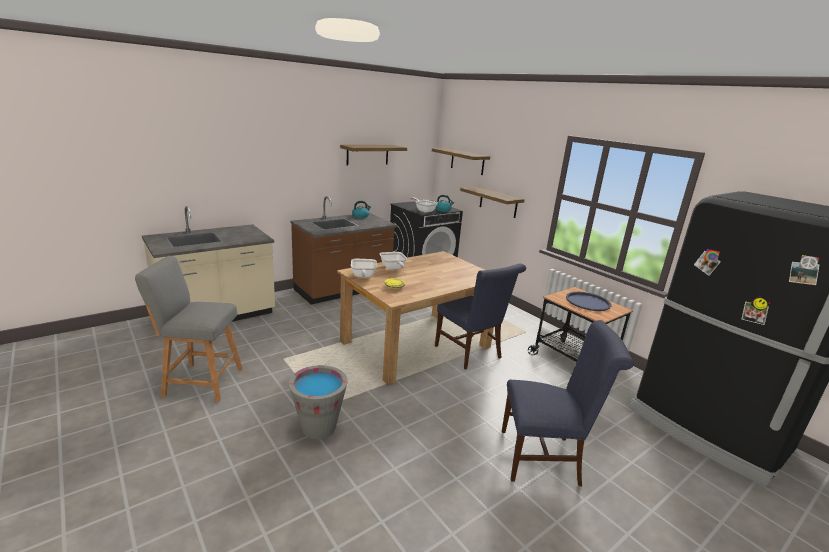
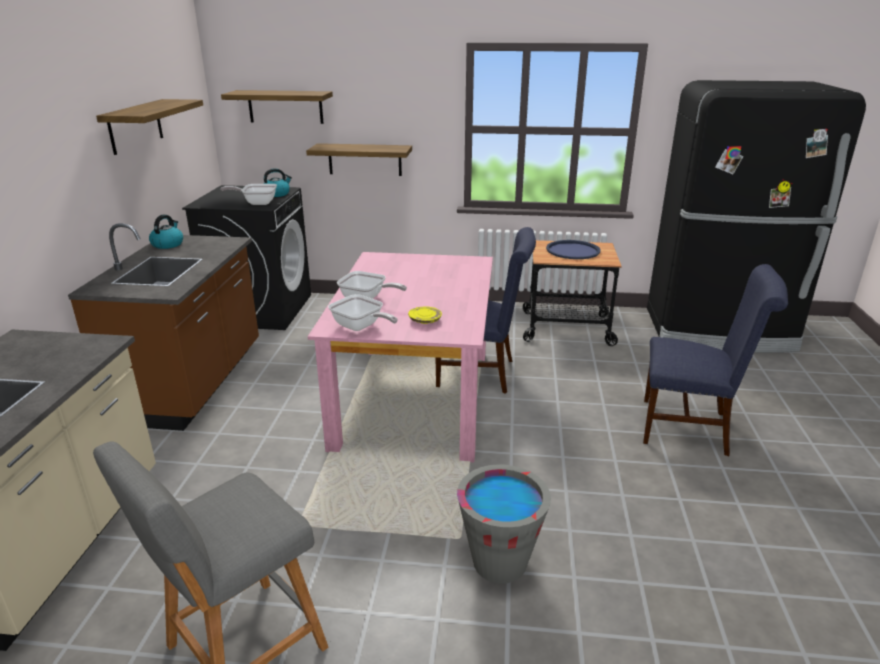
camera: 45 degrees left, 5 degrees up
brown dining table [337,251,494,385] -> pink dining table [308,252,493,462]
blue chair [502,320,634,487] -> blue chair turned 60 degrees clockwise [643,264,788,456]

